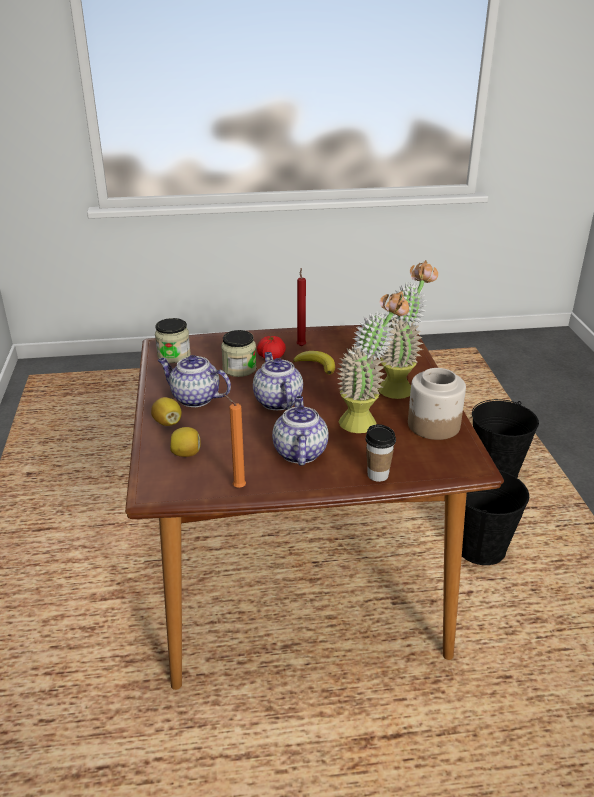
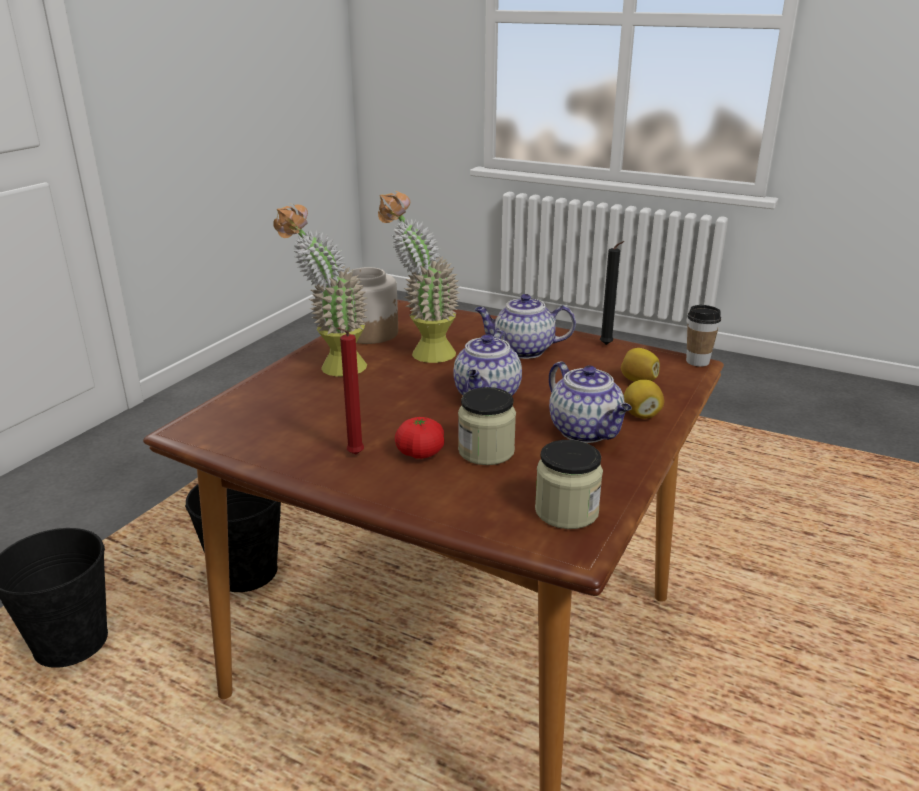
camera: 145 degrees left, 5 degrees down
orange candle [224,394,246,488] -> black candle [600,241,625,345]
teapot [272,396,329,466] -> teapot turned 60 degrees clockwise [475,294,576,359]
banana [293,351,335,375] -> none
cup [365,424,396,482] -> cup moved to [686,305,721,367]

